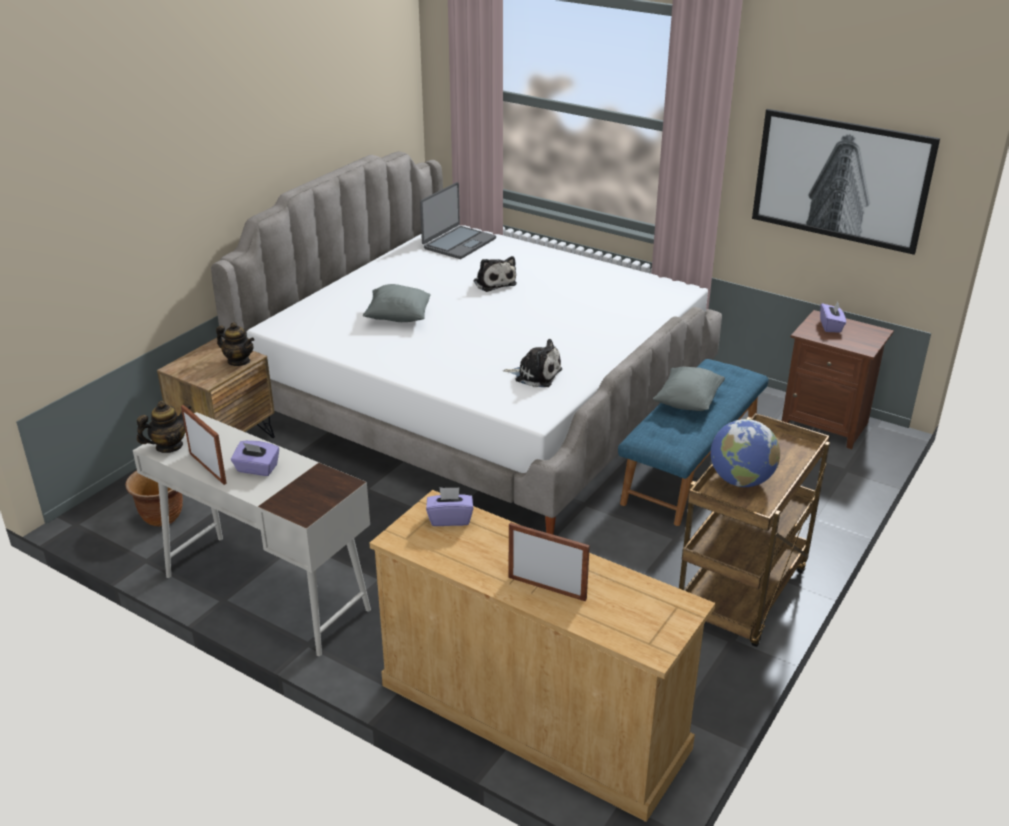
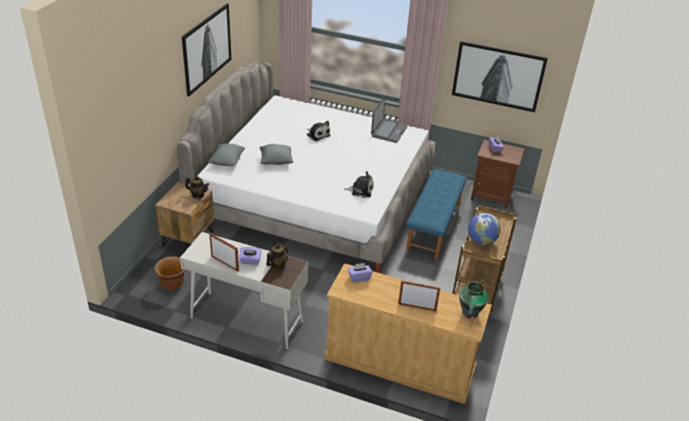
camera: 15 degrees left, 5 degrees up
teapot [137,401,192,453] -> teapot moved to [266,243,289,269]
laptop [420,182,496,259] -> laptop moved to [371,96,408,143]
grey pillow [653,366,725,411] -> grey pillow moved to [208,144,245,166]
none -> picture [182,4,232,96]
none -> vase [459,281,489,319]

